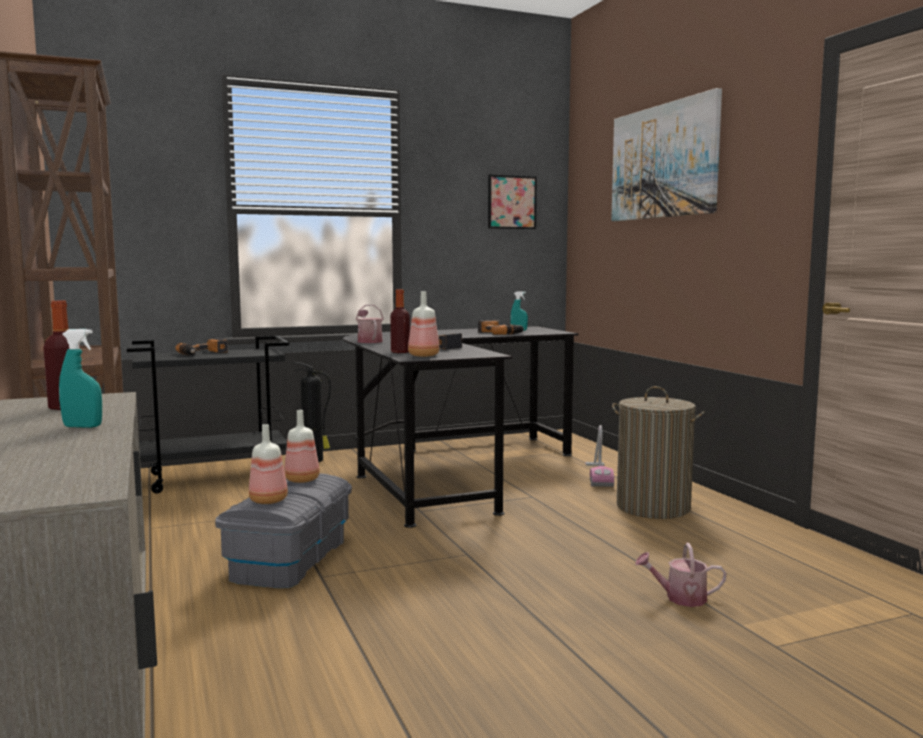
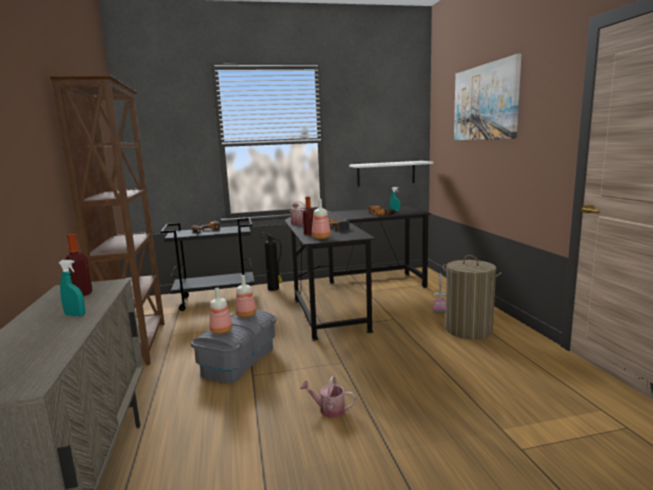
camera: 10 degrees right, 5 degrees up
picture [488,174,537,229] -> none
watering can [635,543,727,607] -> watering can moved to [300,376,356,418]
none -> white shelf [349,161,433,186]

